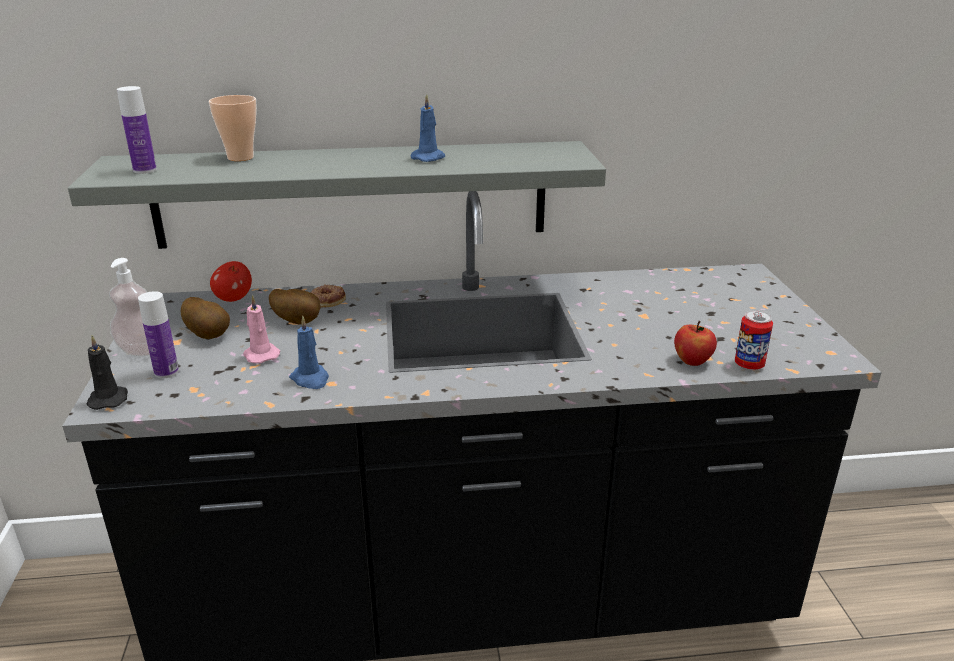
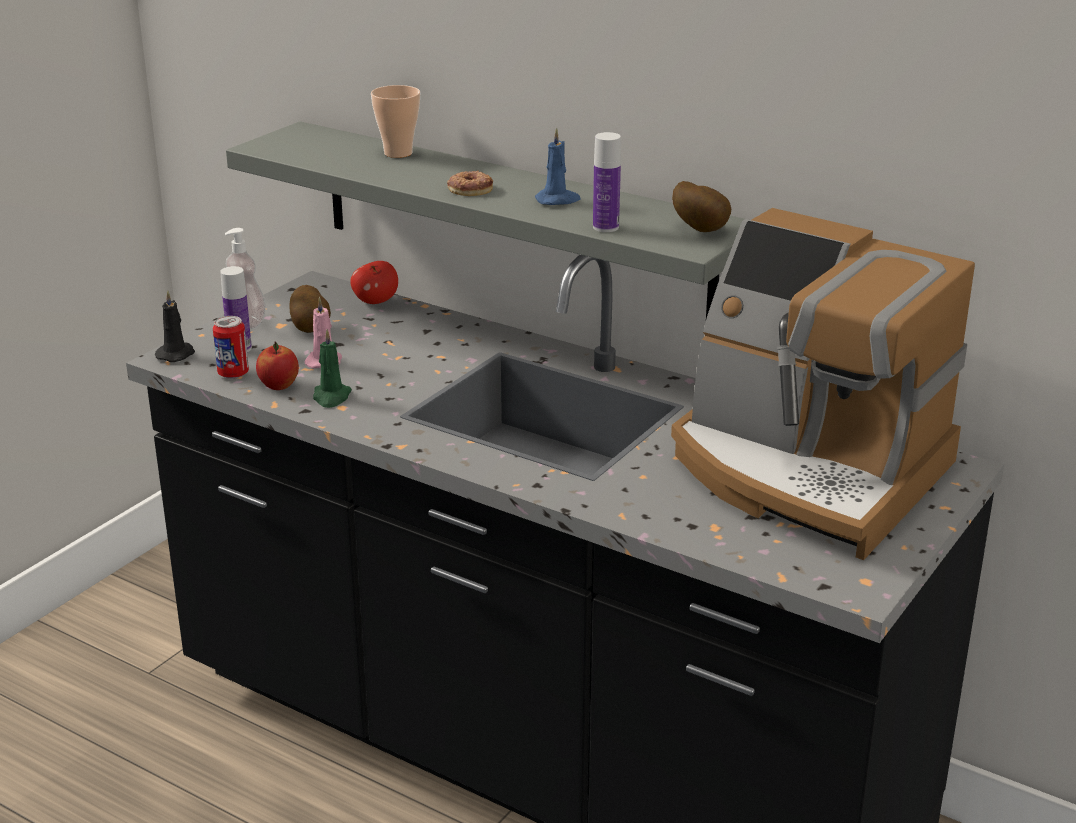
camera: 40 degrees right, 0 degrees up
bottle [117,86,157,174] -> bottle moved to [593,132,621,232]
potato [269,289,321,325] -> potato moved to [672,181,731,232]
blue candle [289,316,329,389] -> green candle [313,329,352,408]
donut [311,284,346,307] -> donut moved to [447,170,493,196]
apple [674,321,717,366] -> apple moved to [256,342,299,390]
can [735,310,773,370] -> can moved to [213,316,249,379]
none -> coffee machine [671,208,975,560]

